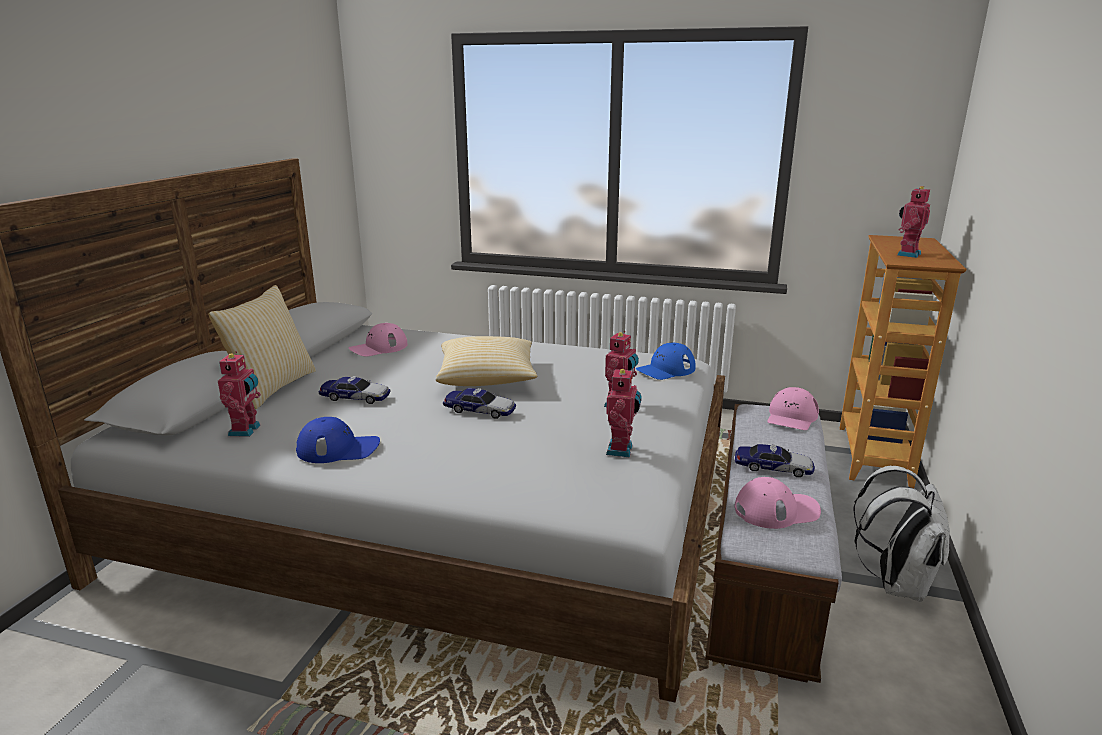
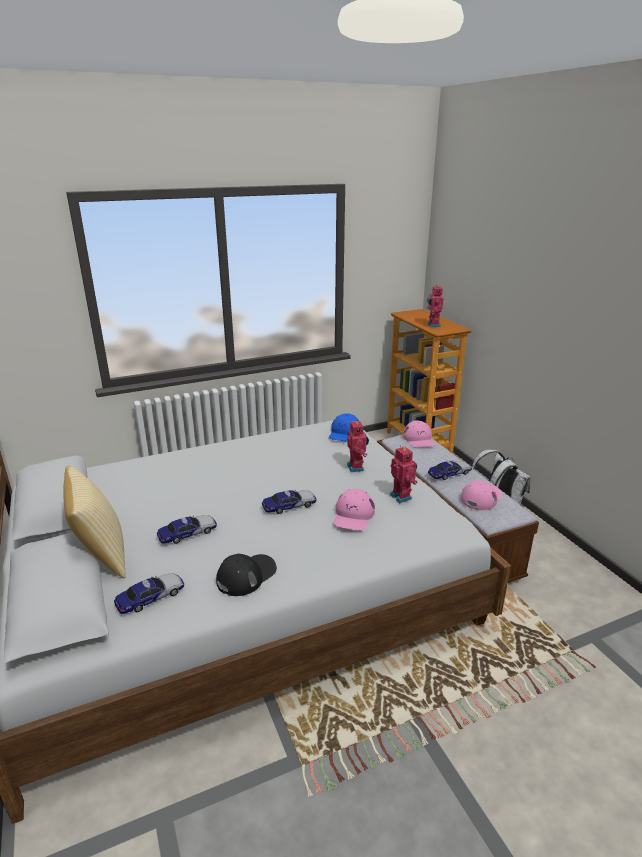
camera: 40 degrees left, 5 degrees up
toy robot [218,351,261,437] -> toy car [114,573,184,614]
blue cap [296,417,380,463] -> black cap [216,554,277,596]
pink cap [349,323,408,356] -> pink cap moved to [333,489,375,530]
pillow [436,336,537,386] -> none

